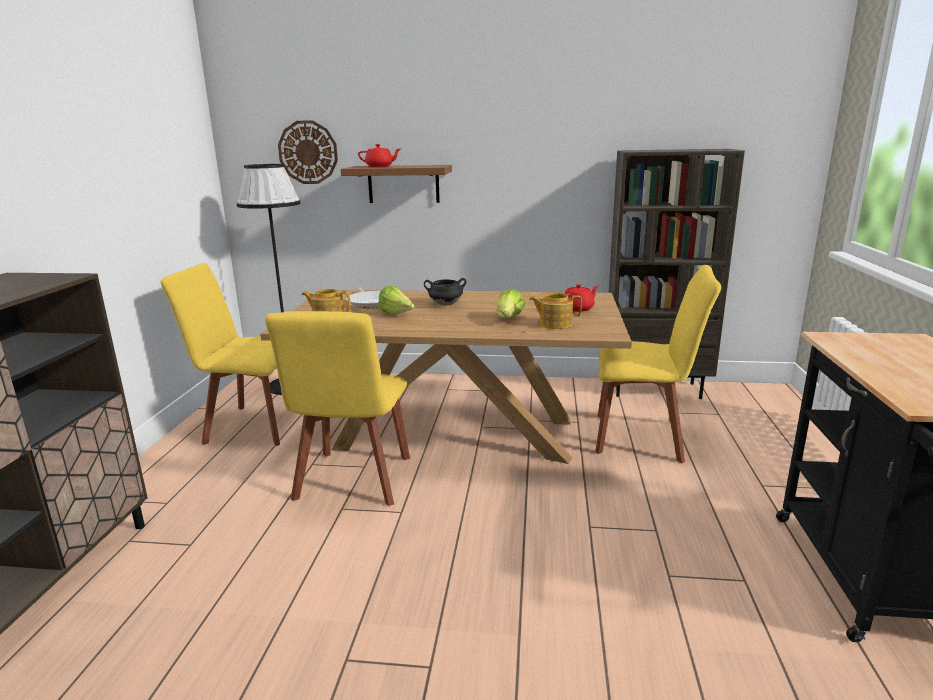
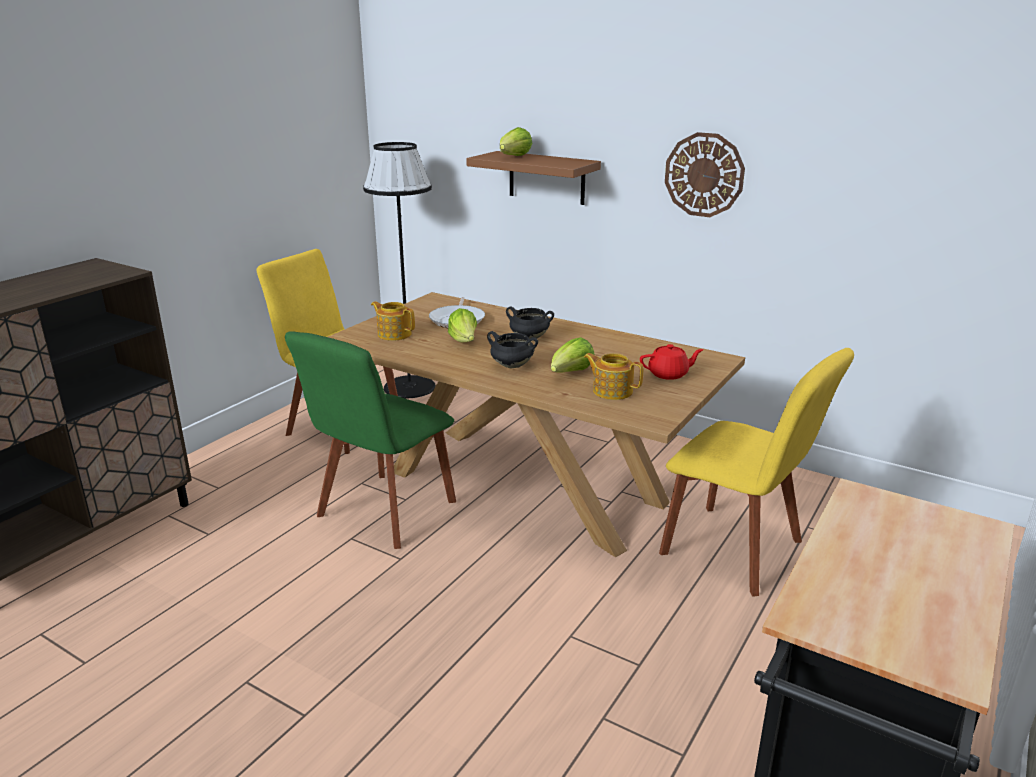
camera: 25 degrees right, 5 degrees up
yellow chair [265,311,410,506] -> green chair [285,331,456,549]
wall clock [278,120,338,184] -> wall clock moved to [665,132,745,217]
red teapot [358,144,402,167] -> lettuce [500,127,532,156]
brown bookcase [609,149,745,399] -> none
none -> black cooking pot [487,331,538,368]

